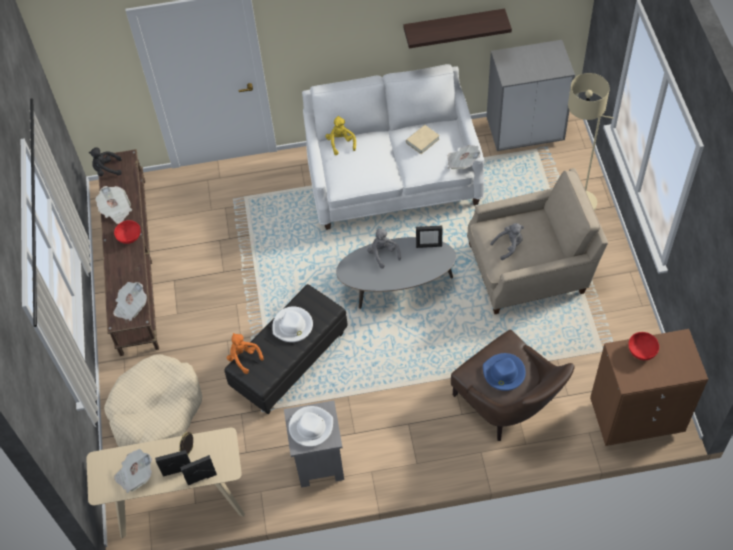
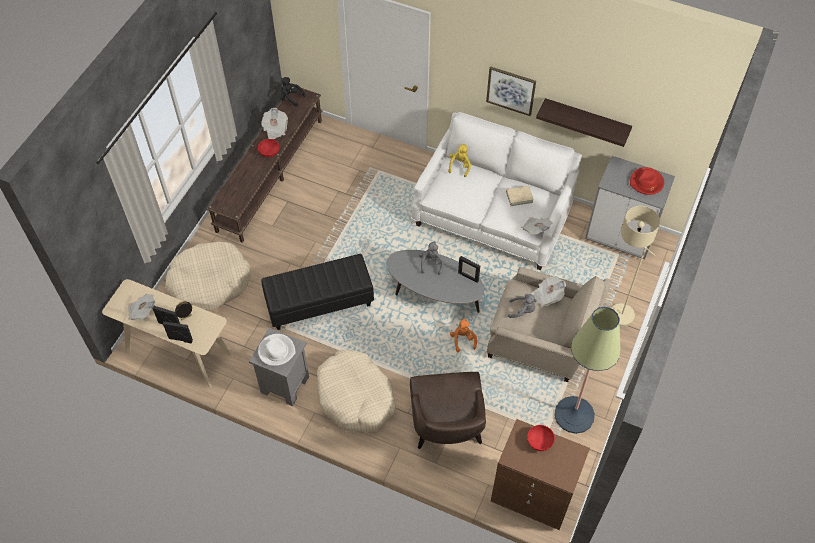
camera: 30 degrees right, 0 degrees up
newspaper [113,282,147,321] -> newspaper moved to [532,276,566,306]
orange plush toy [227,333,264,374] -> orange plush toy moved to [450,318,477,352]
white hat [272,306,313,342] -> none
blue hat [483,353,526,391] -> none
none -> beige dog bed [317,350,396,432]
none -> picture [486,66,536,116]
none -> floor lamp [555,307,621,434]
none -> red hat [630,167,664,195]

